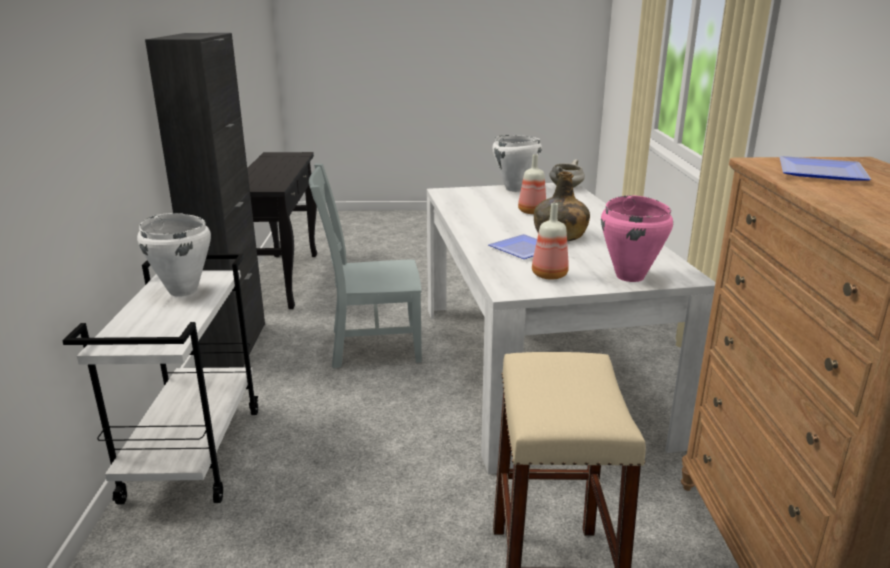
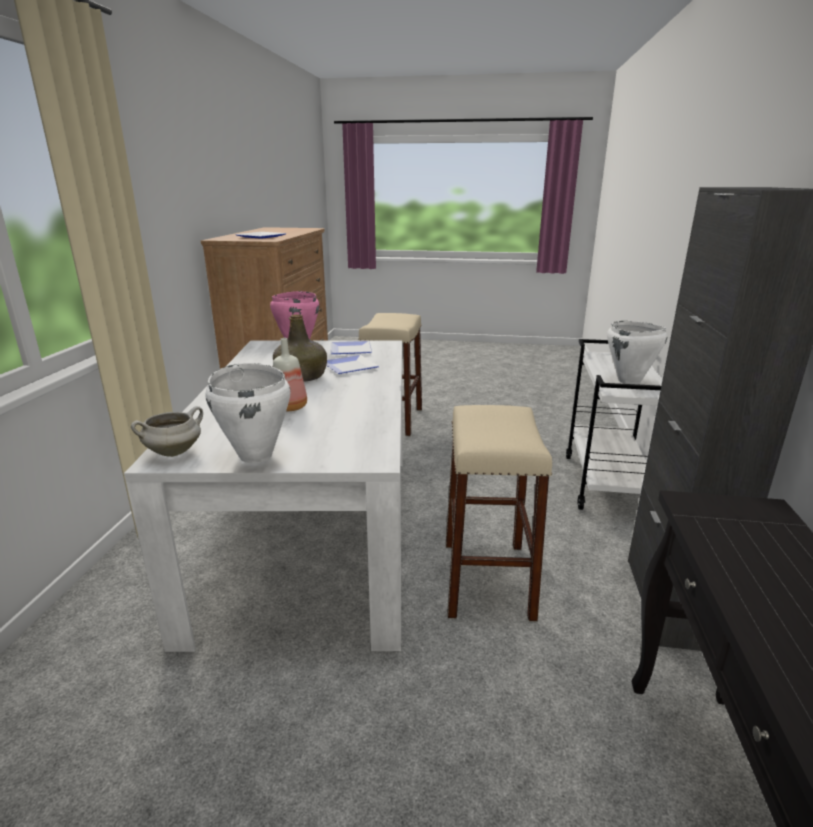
camera: 170 degrees left, 0 degrees up
grey chair [309,164,422,369] -> beige stool [446,405,552,621]
bottle [532,203,569,280] -> plate [330,341,372,354]

